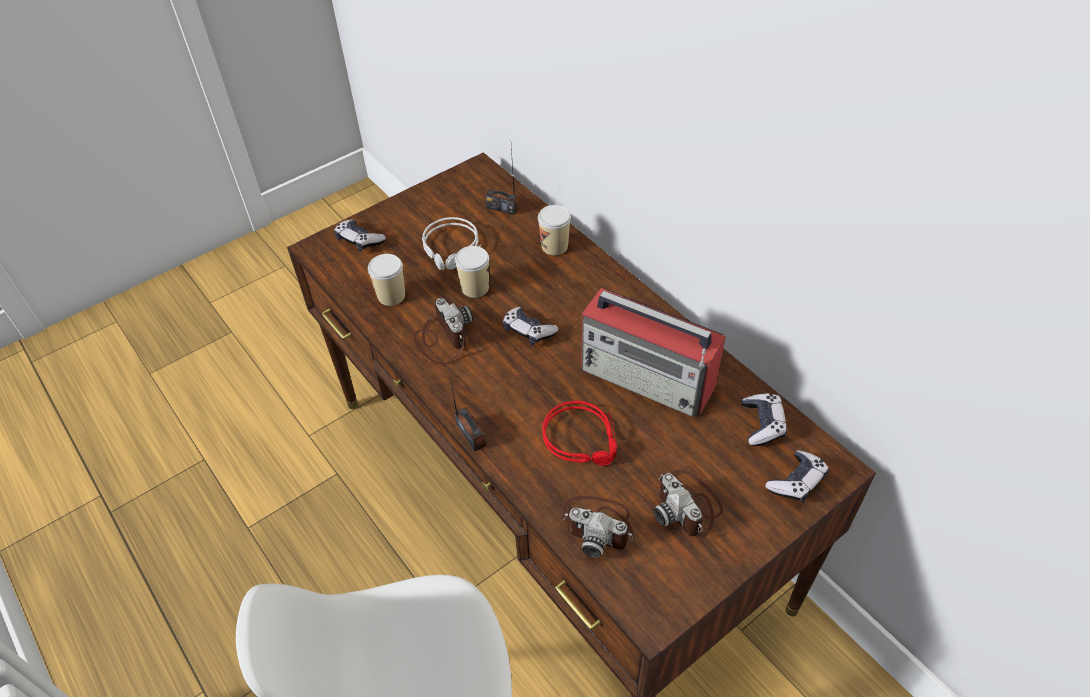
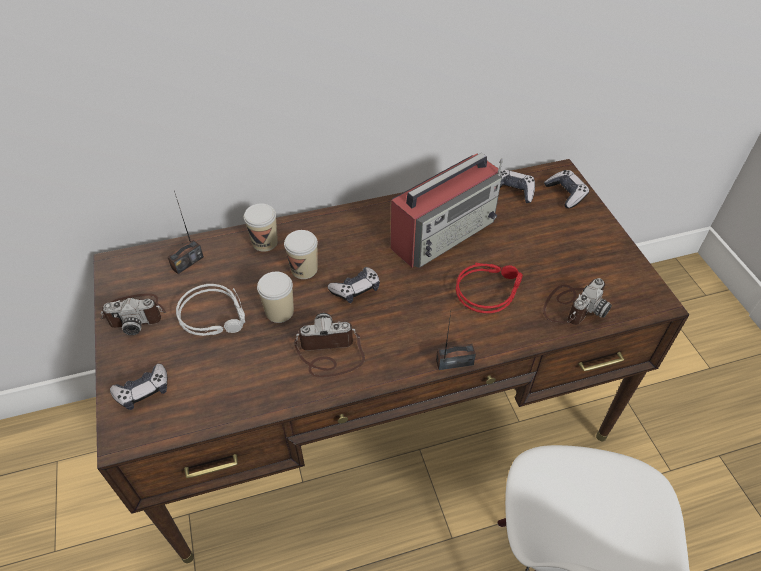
camera: 70 degrees left, 0 degrees up
cup [368,254,405,306] -> cup moved to [284,230,318,279]
camera [654,470,723,537] -> camera moved to [100,293,166,335]

